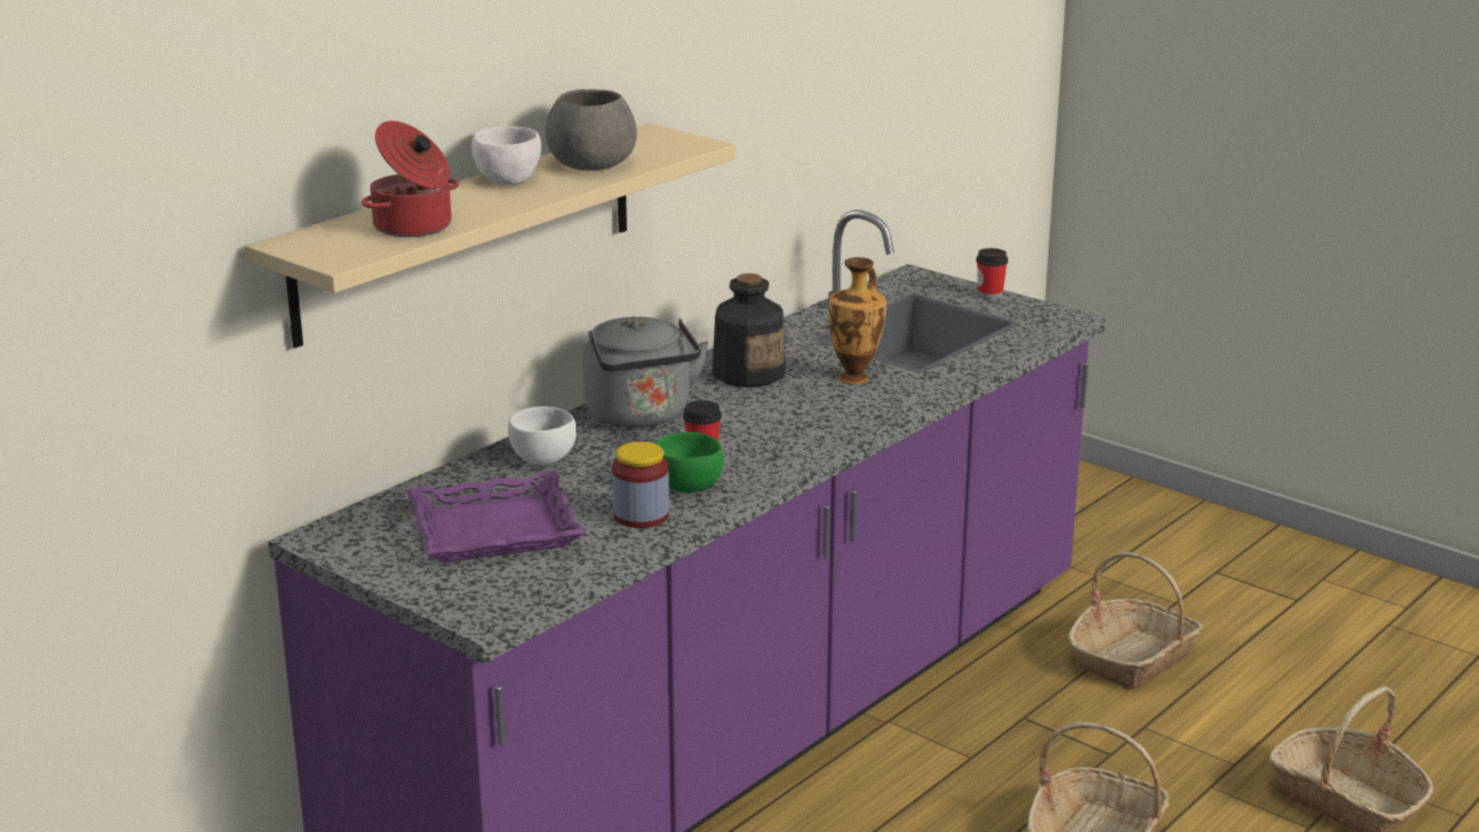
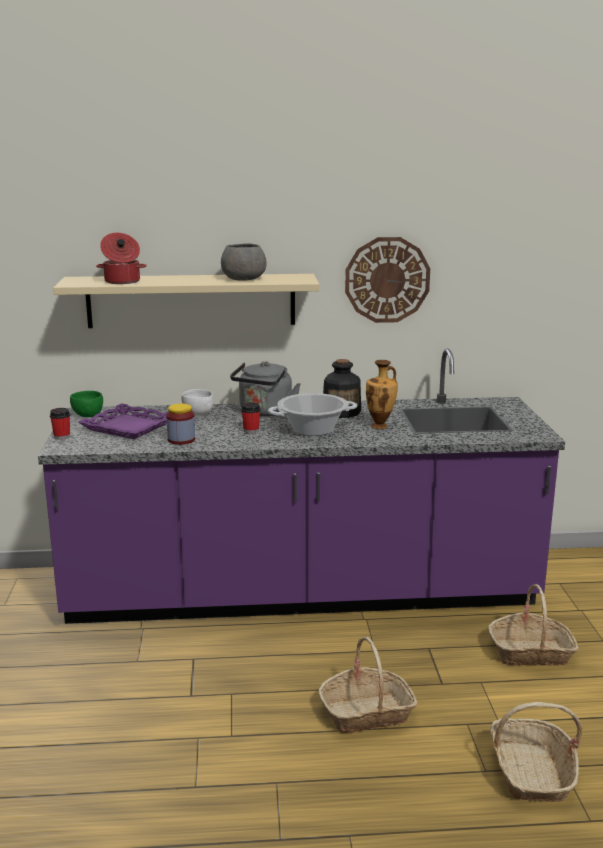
camera: 45 degrees right, 5 degrees down
white bowl [471,126,541,185] -> none
green bowl [656,432,724,493] -> green bowl moved to [70,391,103,417]
cup [976,248,1008,299] -> cup moved to [50,408,70,440]
none -> cooking pot [268,393,357,436]
none -> wall clock [345,237,430,323]

